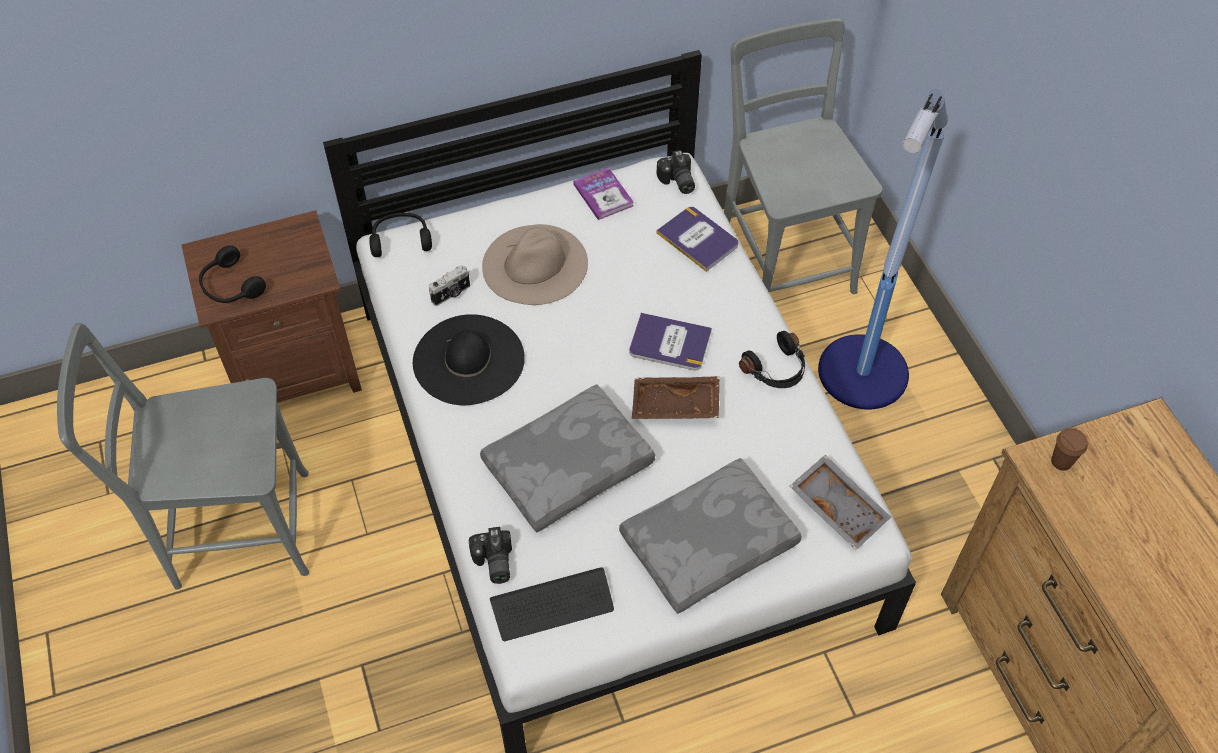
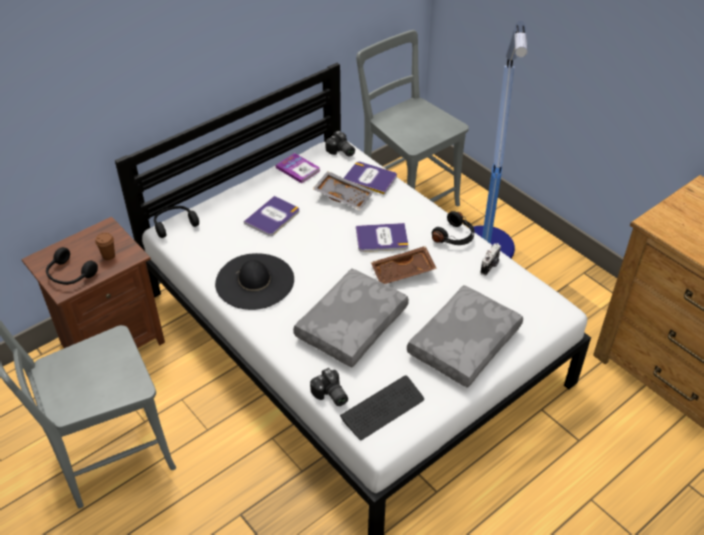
camera: 20 degrees left, 10 degrees down
camera [429,265,470,306] -> camera moved to [480,243,501,276]
beige hat [482,224,588,305] -> book [244,196,299,236]
grey tray [790,455,891,550] -> grey tray moved to [313,171,374,210]
brown cup [1051,428,1088,471] -> brown cup moved to [95,232,115,260]

